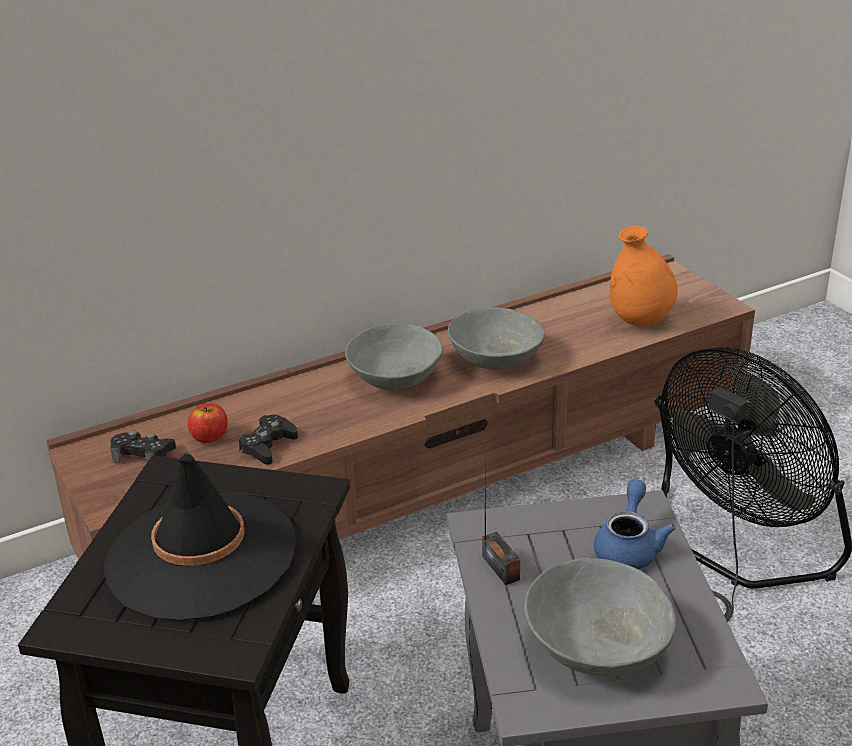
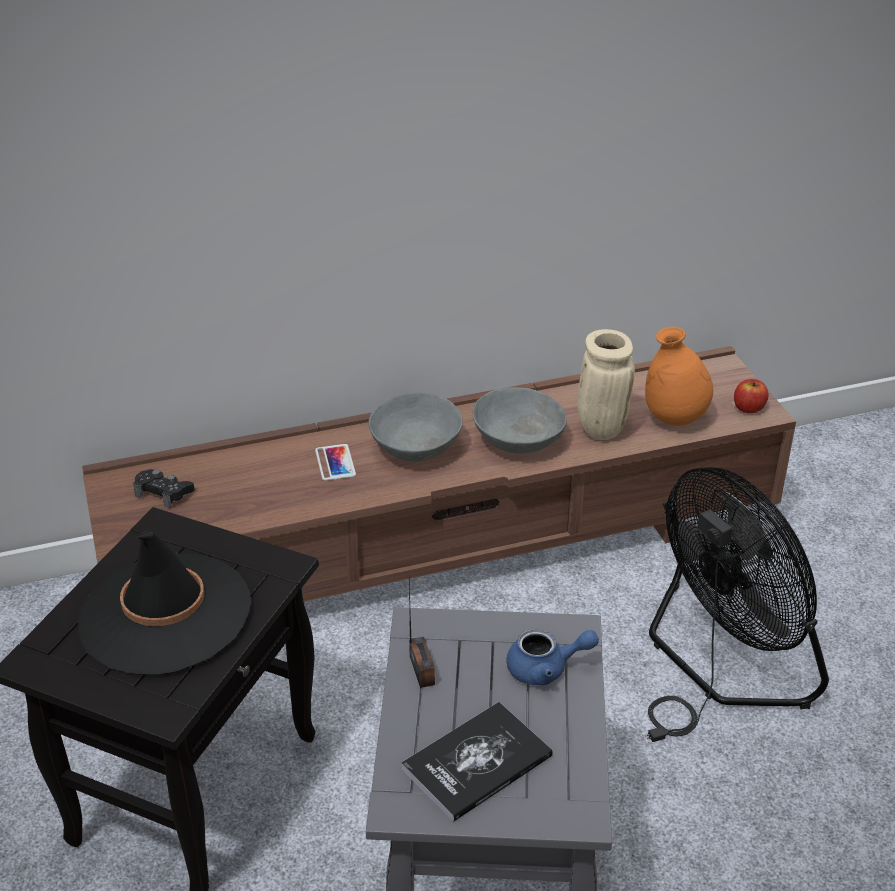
camera: 10 degrees right, 5 degrees up
apple [188,403,228,443] -> apple moved to [734,379,768,414]
black game controller [238,415,298,465] -> none
grey bowl [524,558,676,677] -> book [401,702,553,822]
blue teapot [594,479,676,569] -> blue teapot turned 60 degrees clockwise [506,629,599,685]
none -> phone [315,444,356,481]
none -> beige vase [578,329,635,440]

